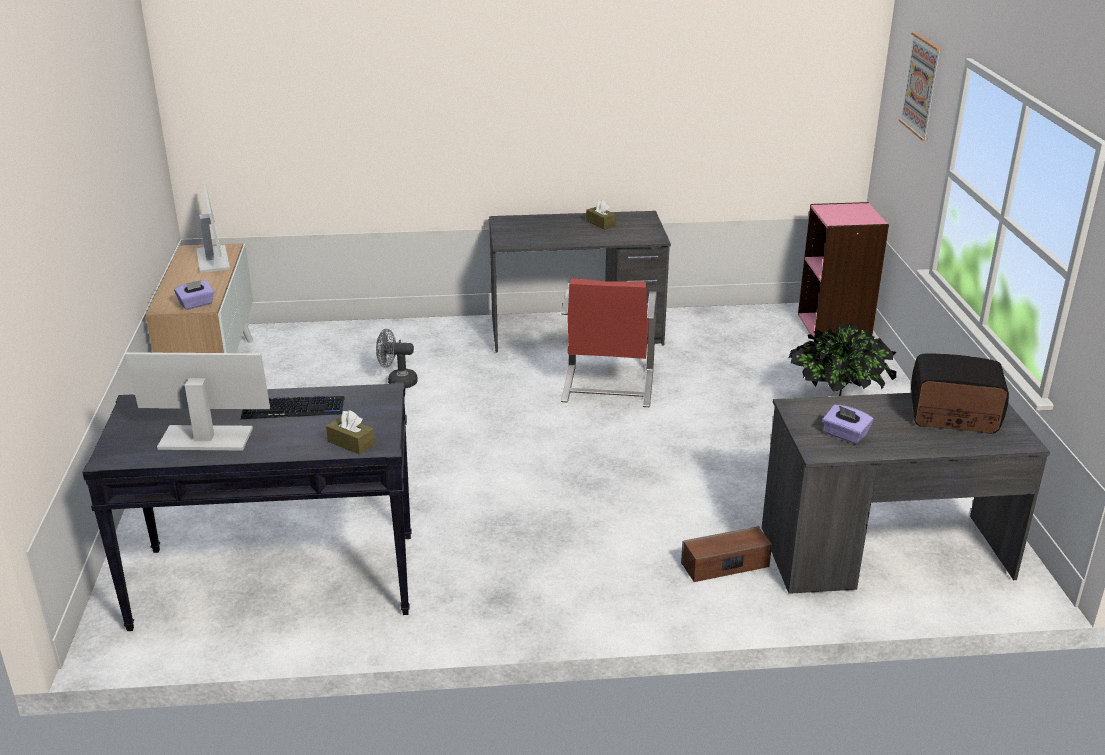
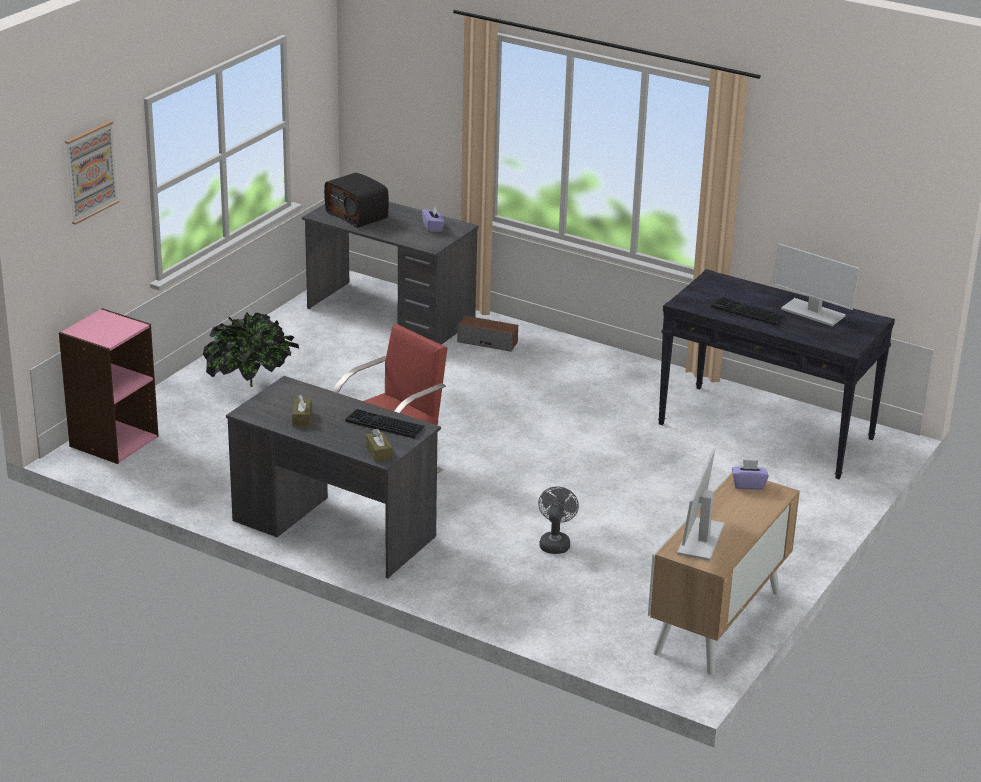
camera: 145 degrees left, 0 degrees up
brown tissue box [326,410,375,455] -> brown tissue box moved to [366,429,393,463]
grey fan [376,329,418,388] -> grey fan turned 120 degrees counterclockwise [538,486,579,554]
none -> keyboard [345,409,425,439]

